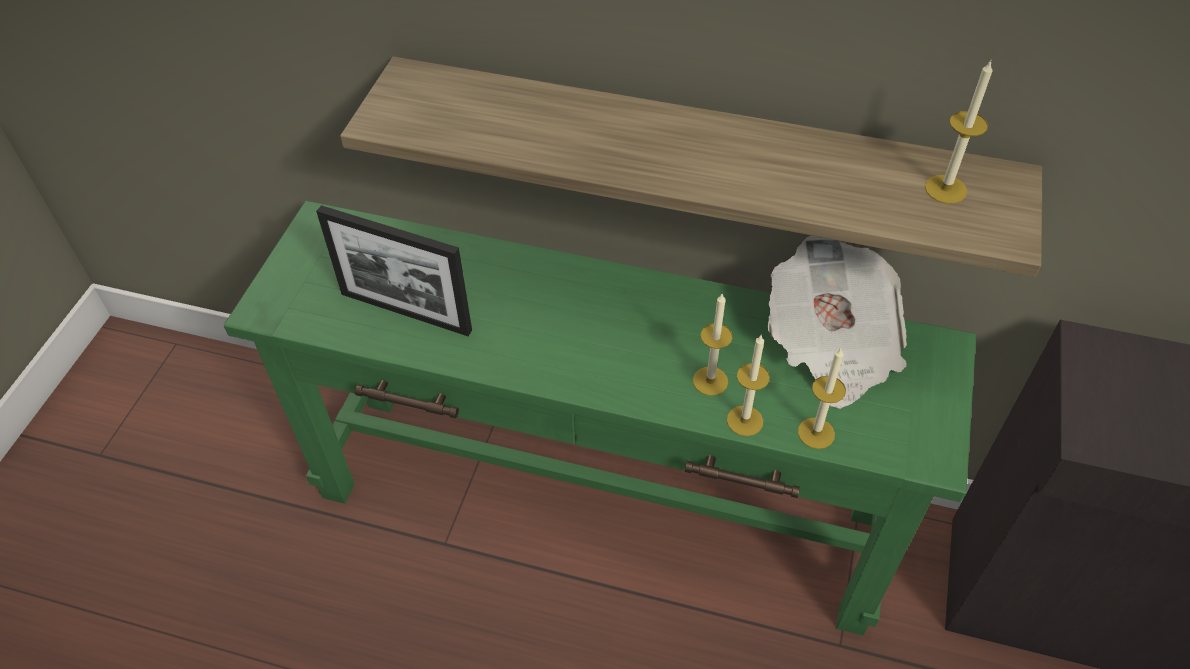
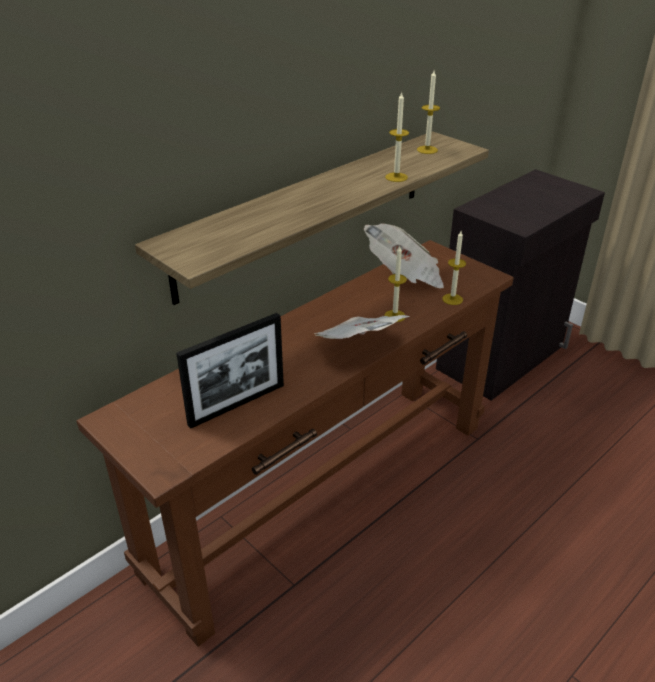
camera: 60 degrees left, 15 degrees down
green console table [224,201,976,635] -> brown console table [77,240,514,647]
candle [727,335,770,436] -> candle moved to [385,91,409,182]
none -> newspaper [314,315,410,339]

